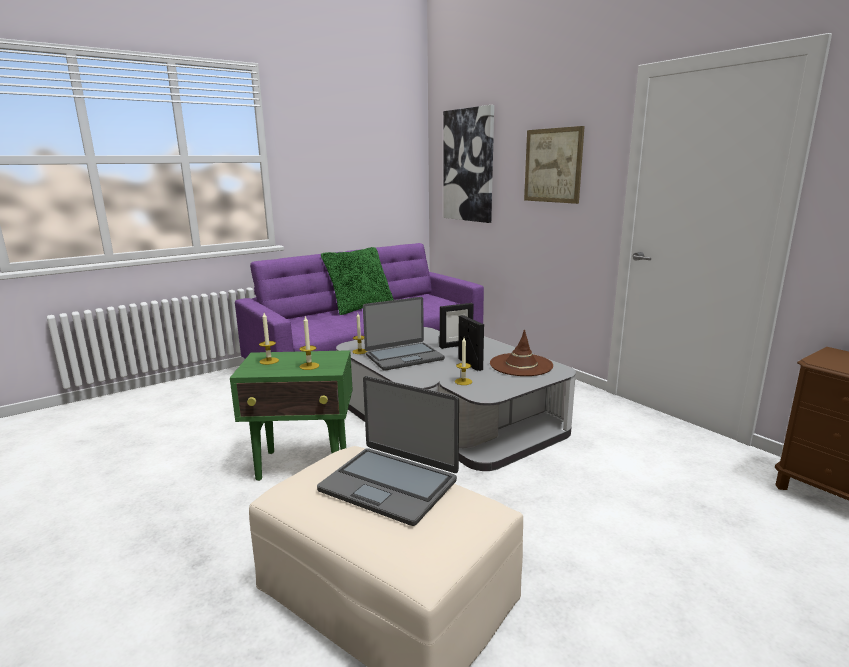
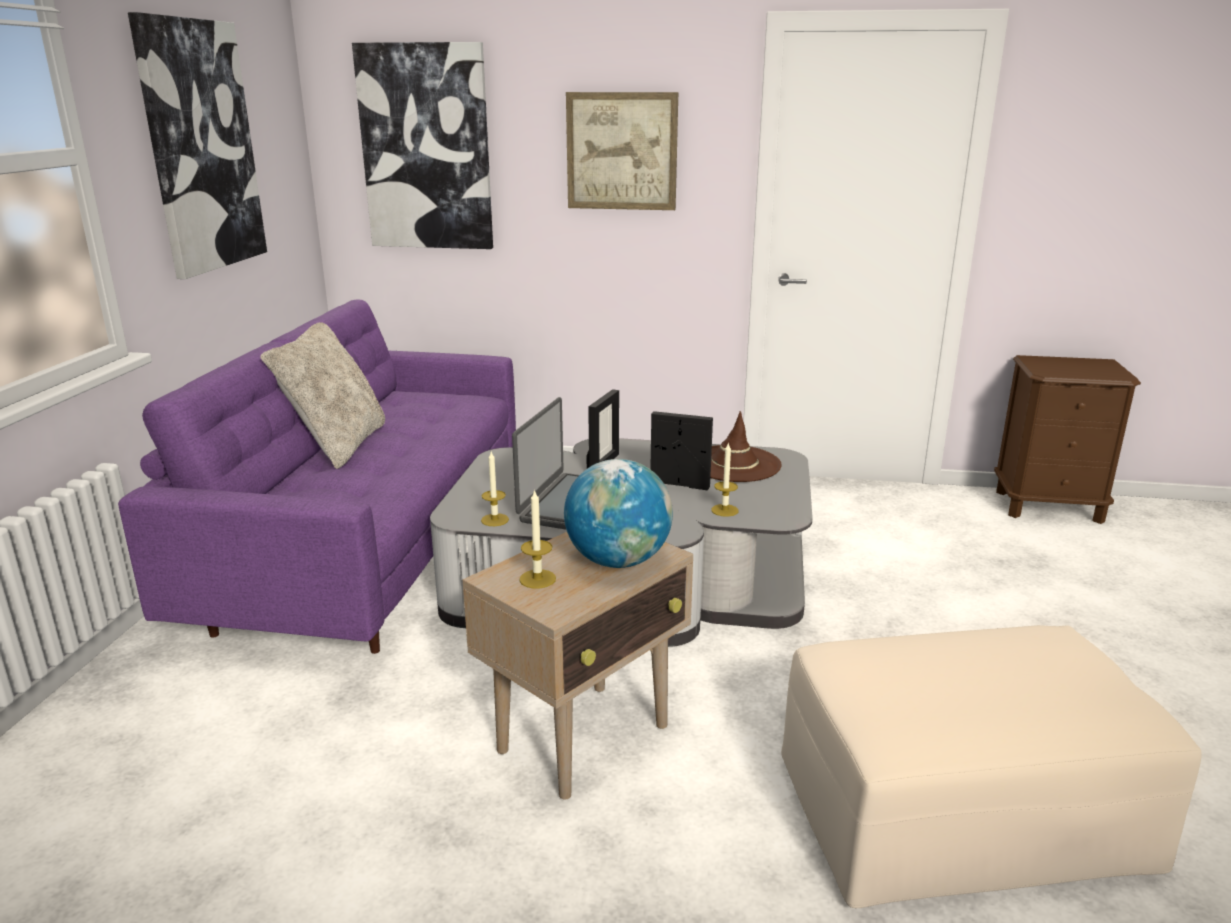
camera: 45 degrees left, 5 degrees up
green side table [230,350,353,481] -> beige side table [463,532,693,800]
candle [299,316,319,370] -> globe [564,459,673,568]
laptop [317,376,459,526] -> none
green pillow [321,247,394,315] -> beige pillow [260,322,385,469]
none -> picture [128,12,267,279]

